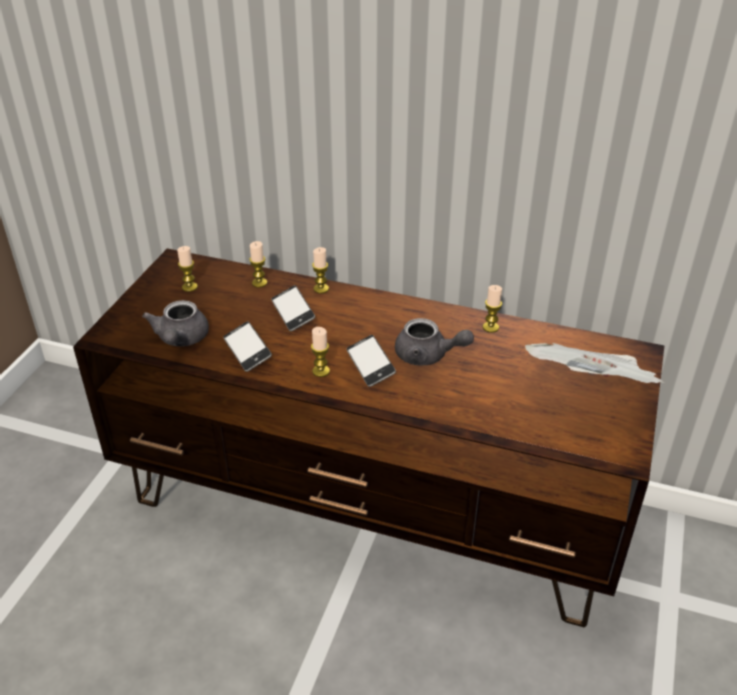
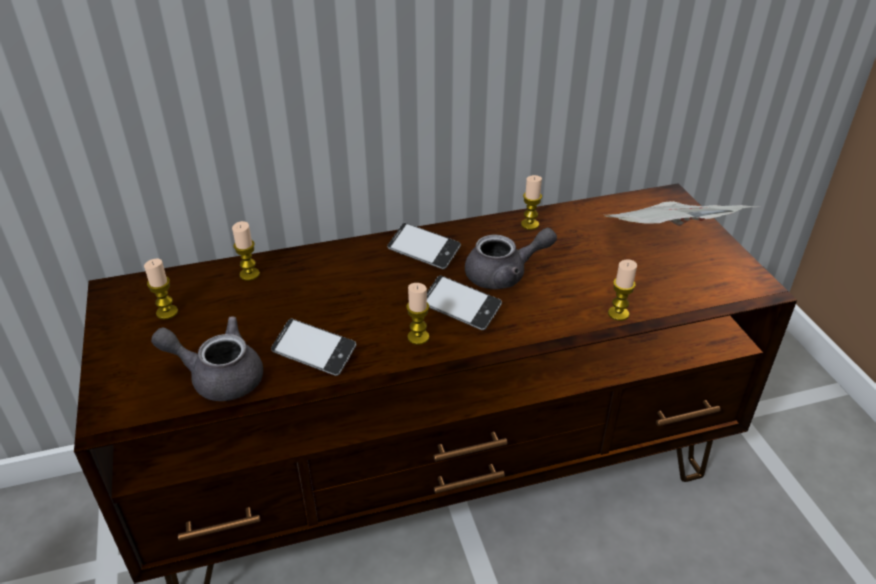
camera: 35 degrees left, 0 degrees up
grey teapot [142,300,209,346] -> grey teapot turned 135 degrees clockwise [151,316,263,401]
phone [271,286,315,331] -> phone moved to [387,223,461,269]
candle [312,247,329,294] -> candle moved to [608,259,637,321]

